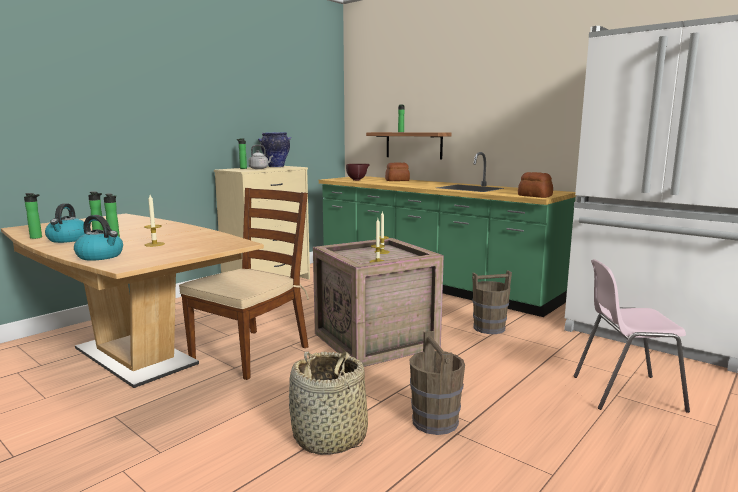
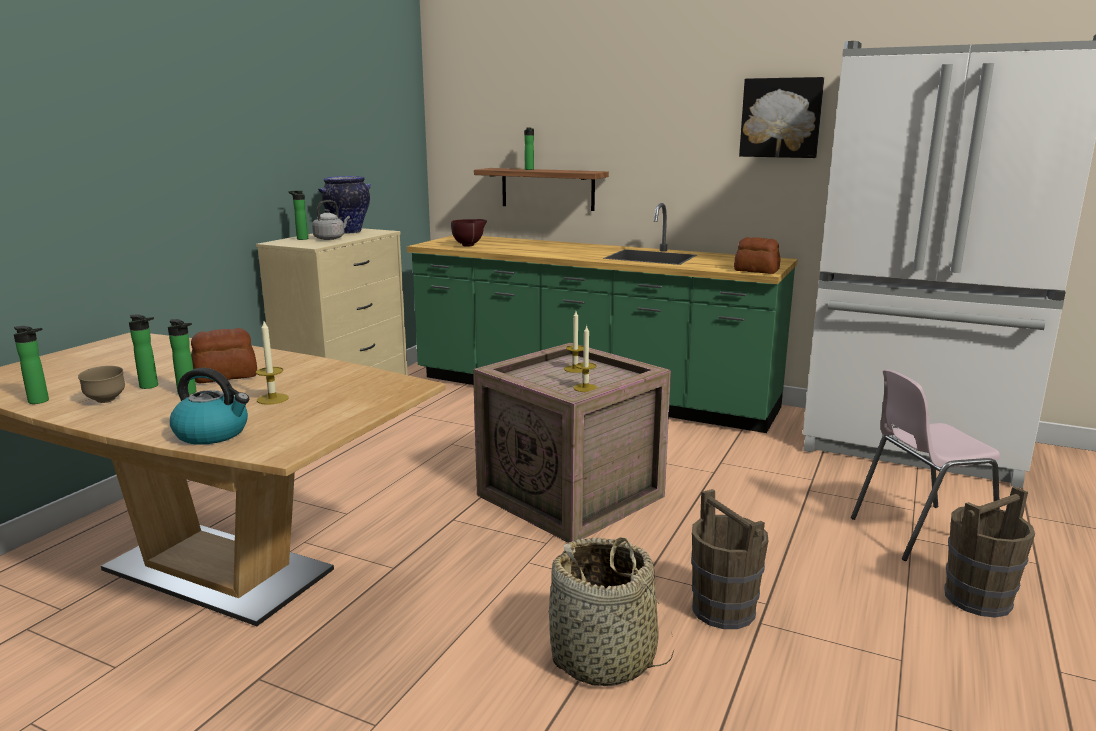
camera: 15 degrees left, 5 degrees up
kettle [45,203,85,243] -> brown bowl [78,366,125,403]
brown chair [179,188,309,380] -> none
bread [385,162,410,181] -> bread moved to [191,328,257,383]
brown bucket [472,271,512,334] -> brown bucket moved to [944,486,1035,618]
none -> picture [739,77,824,158]

